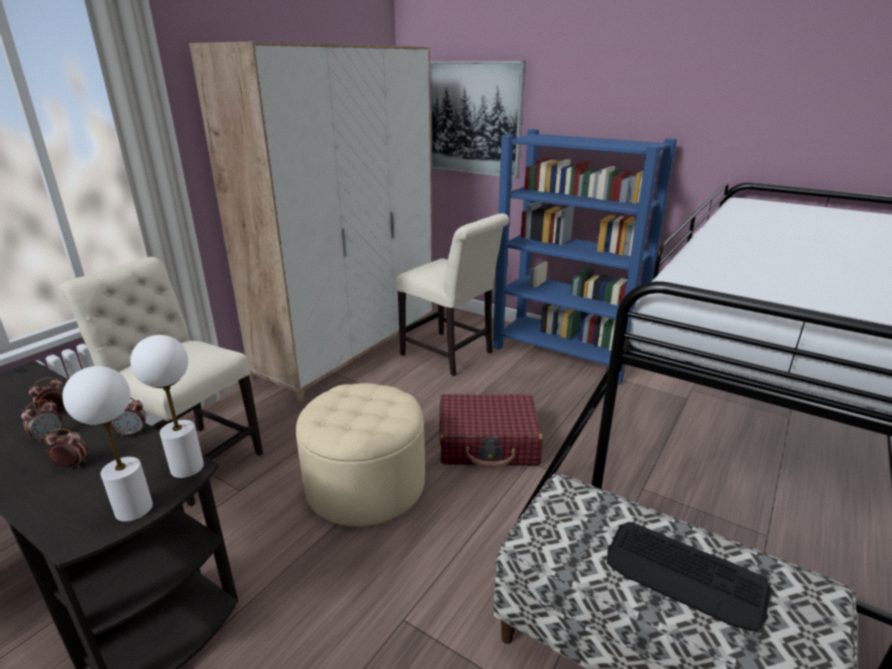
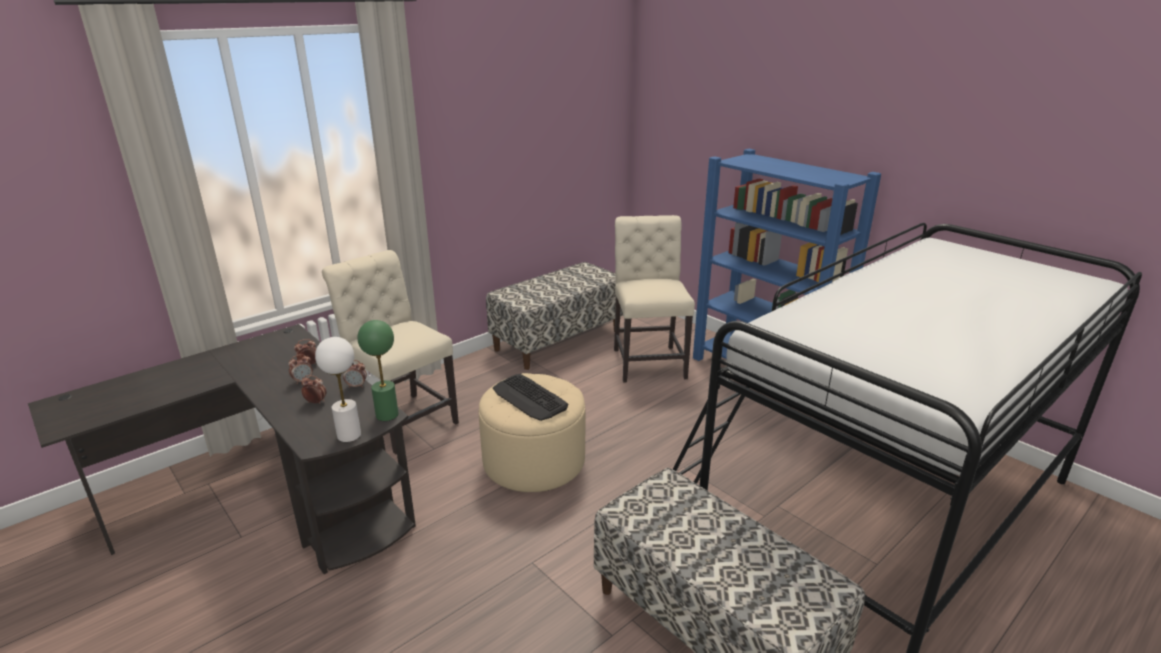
camera: 15 degrees right, 0 degrees up
white table lamp [130,335,204,478] -> green table lamp [357,320,399,421]
white wardrobe [189,42,433,402] -> bench [486,262,623,370]
beige chair [396,214,509,376] -> beige chair turned 150 degrees counterclockwise [614,215,695,383]
picture [430,61,526,178] -> none
red suitcase [439,394,543,469] -> none
keyboard [607,522,771,632] -> keyboard moved to [493,374,568,421]

